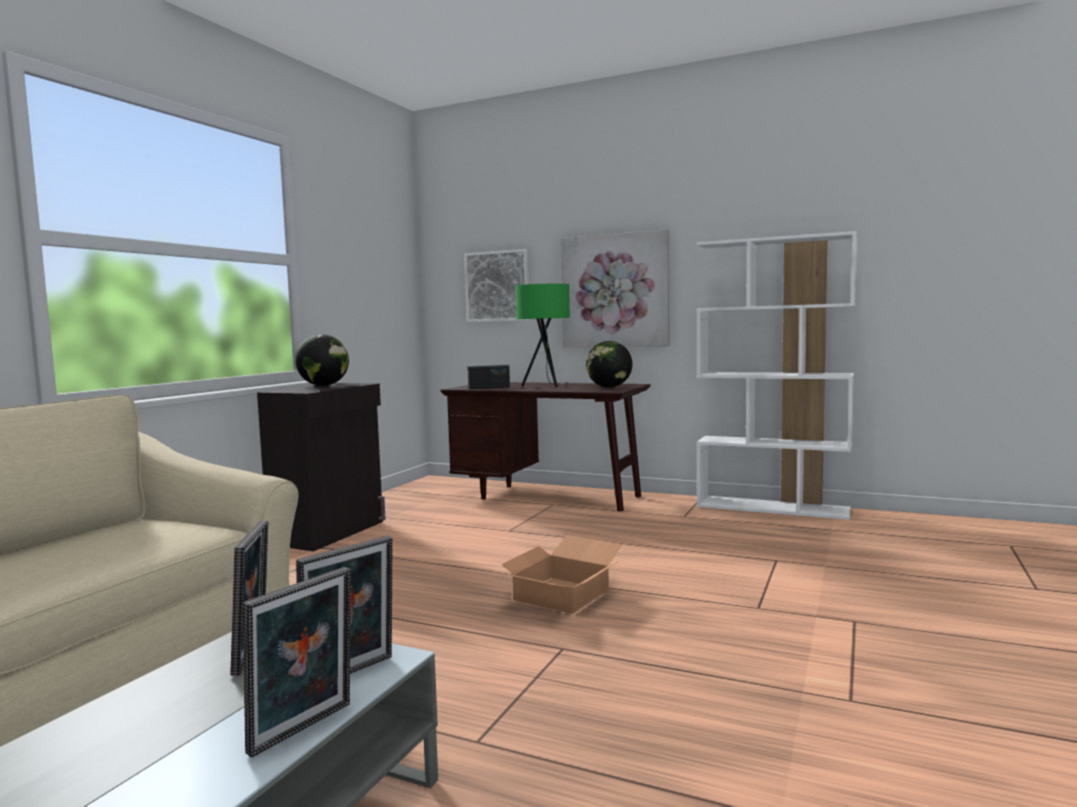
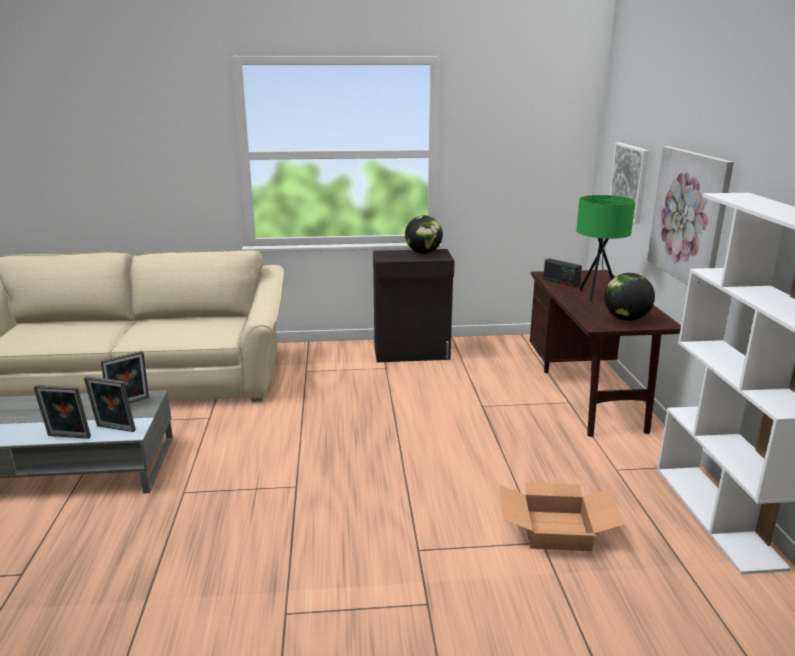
camera: 60 degrees right, 15 degrees up
cardboard box [495,535,622,614] -> cardboard box moved to [499,482,625,551]

